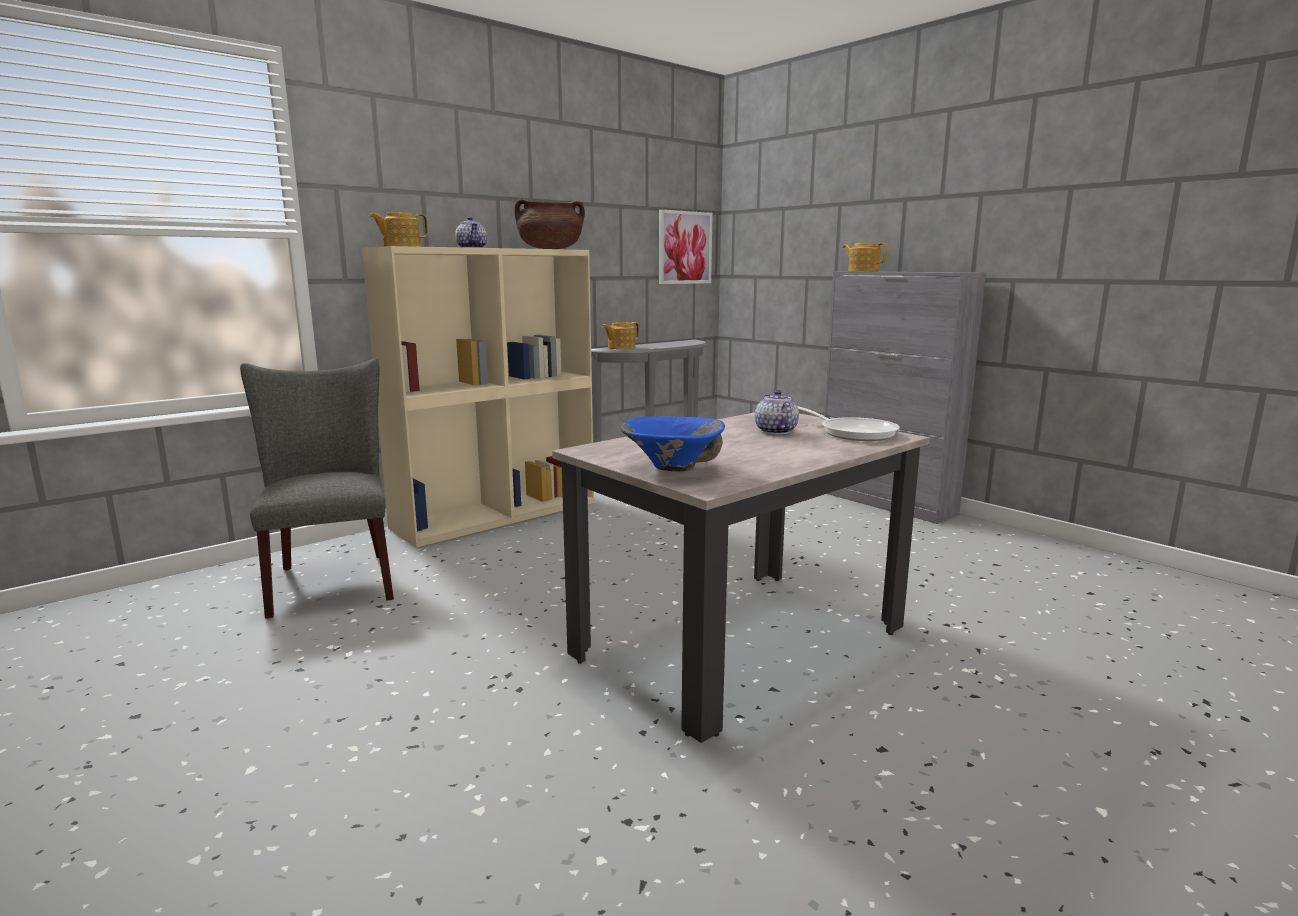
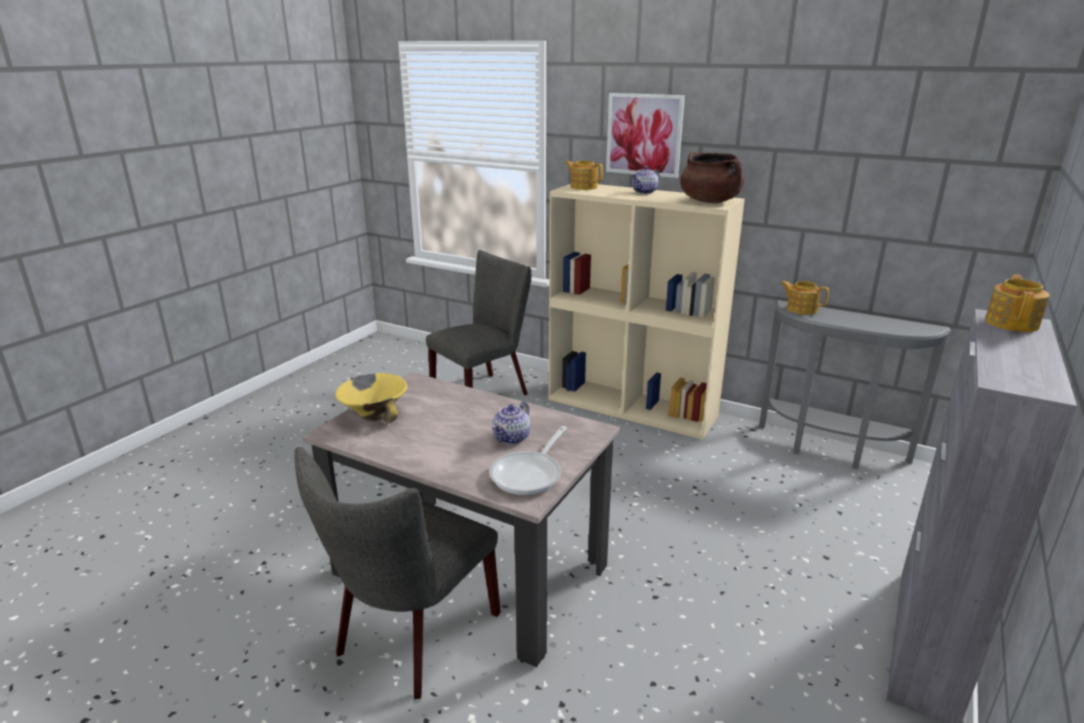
camera: 70 degrees right, 10 degrees up
blue bowl [620,416,725,471] -> yellow bowl [335,373,408,423]
picture [659,210,713,284] -> picture moved to [606,93,685,178]
teapot [755,390,799,434] -> teapot turned 150 degrees clockwise [492,402,531,444]
none -> grey chair [294,446,501,699]

